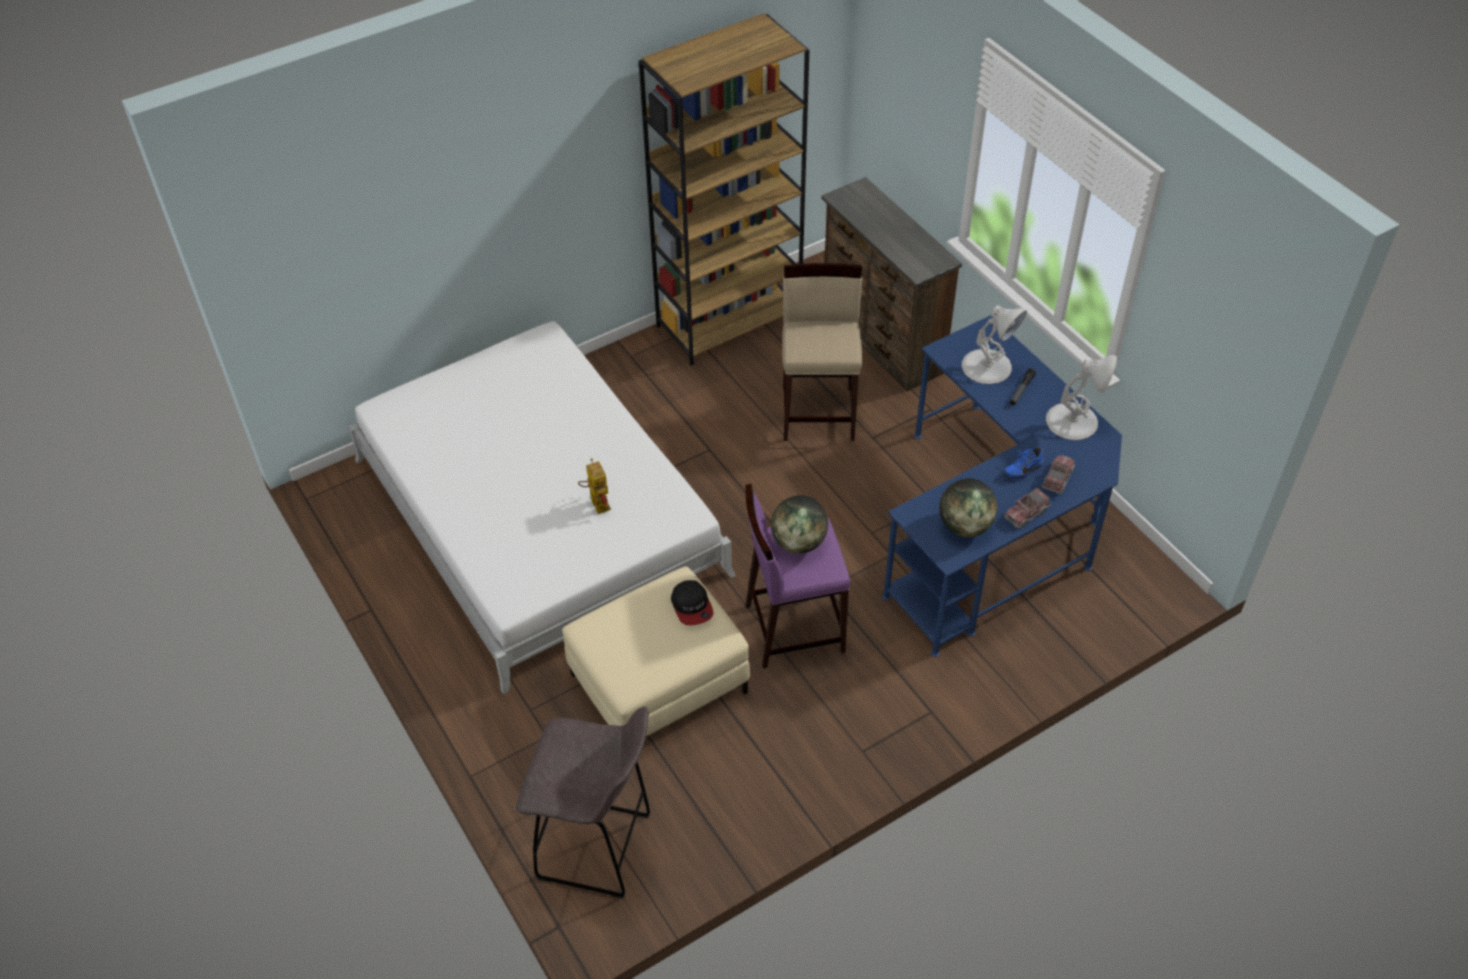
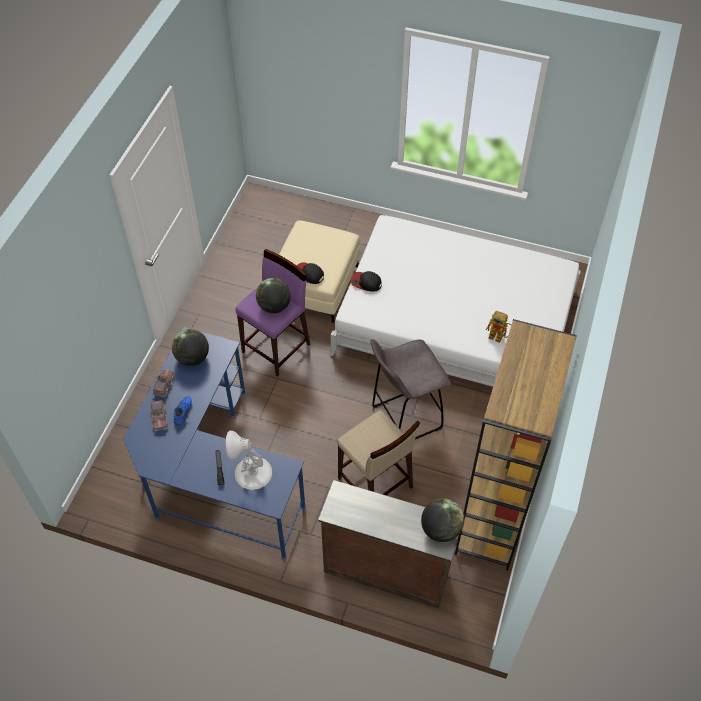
camera: 140 degrees right, 5 degrees up
grey stool [516,707,650,898] -> grey stool moved to [370,339,451,439]
toy robot [578,458,611,514] -> toy robot moved to [486,311,511,343]
white table lamp [1046,355,1117,440] -> none
none -> cap [351,271,382,292]
none -> globe [421,499,464,542]

